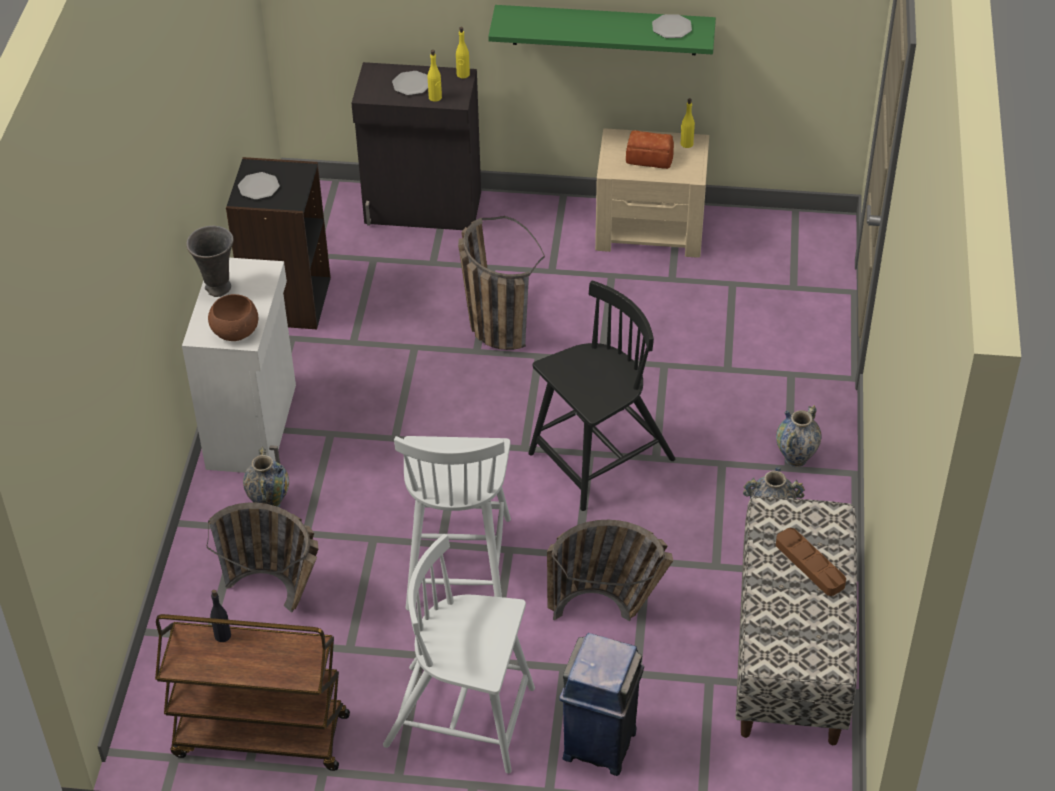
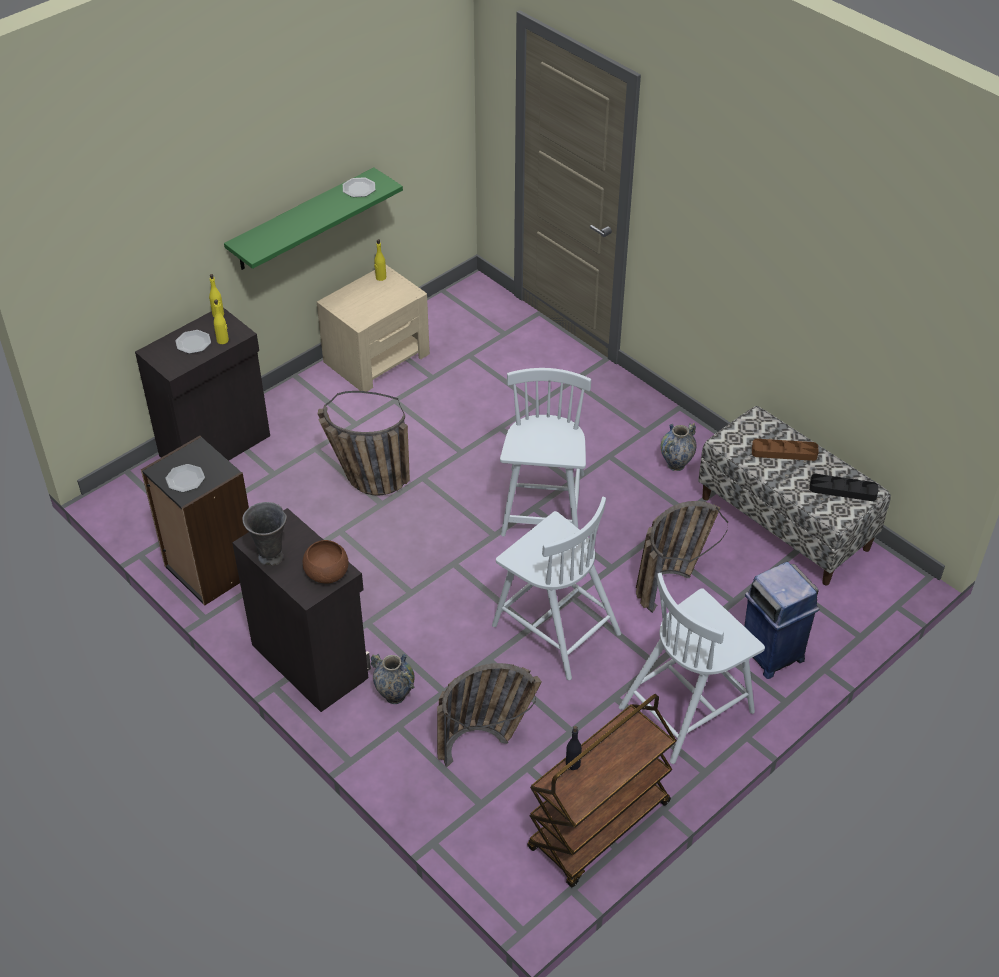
camera: 50 degrees left, 0 degrees up
white cabinet [182,258,296,473] -> black cabinet [232,508,371,712]
black chair [528,281,675,511] -> white chair [500,368,591,536]
bread [626,130,674,169] -> none
vase [776,405,822,467] -> none
none -> black tray [809,474,878,501]

